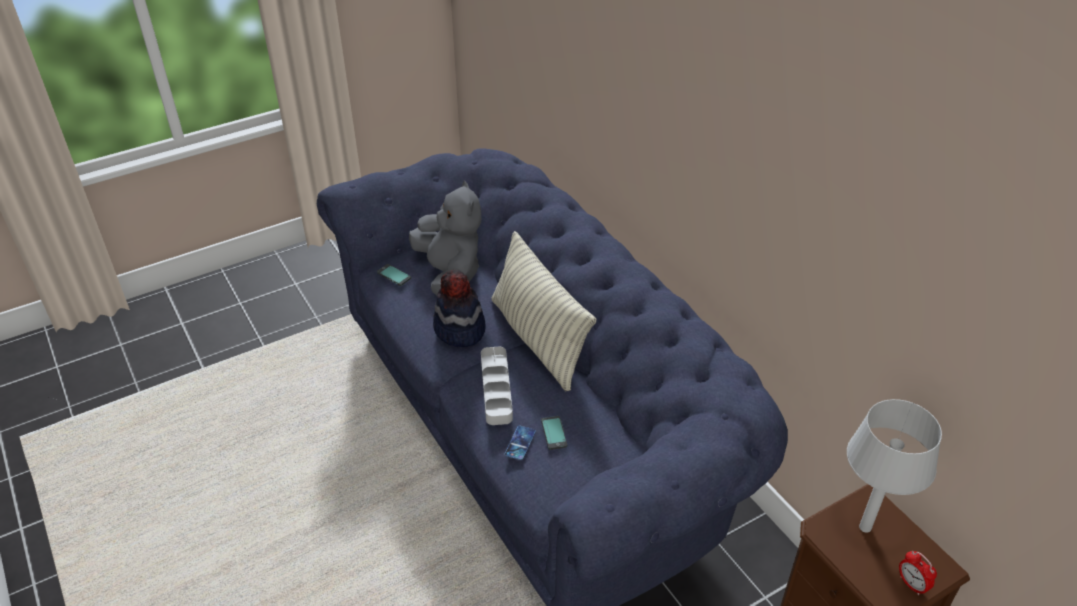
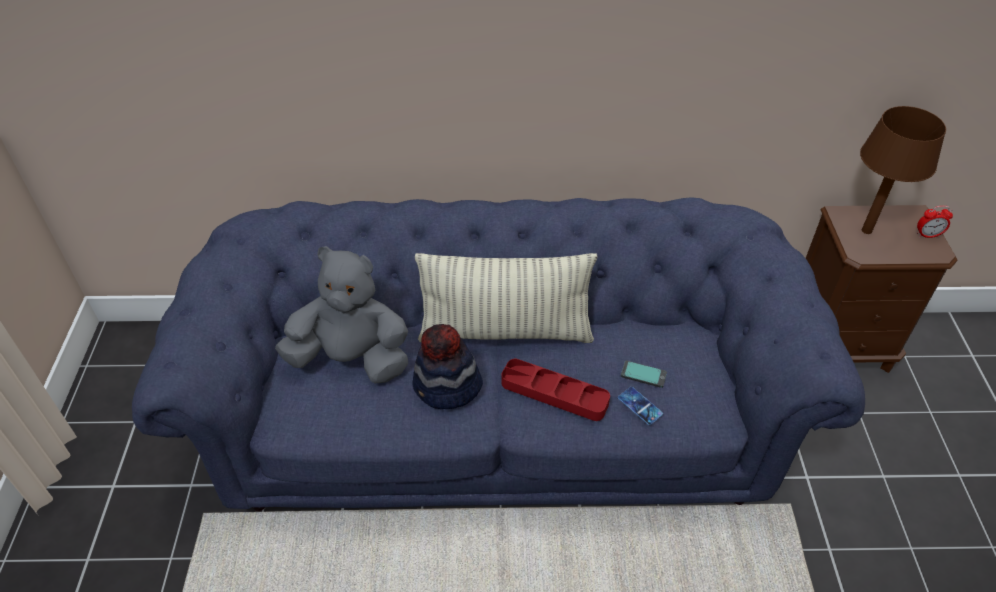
camera: 60 degrees left, 5 degrees up
phone [377,264,411,286] -> none
grey tray [481,347,513,425] -> red tray [502,359,610,421]
grey table lamp [847,399,942,533] -> brown table lamp [860,106,946,234]

